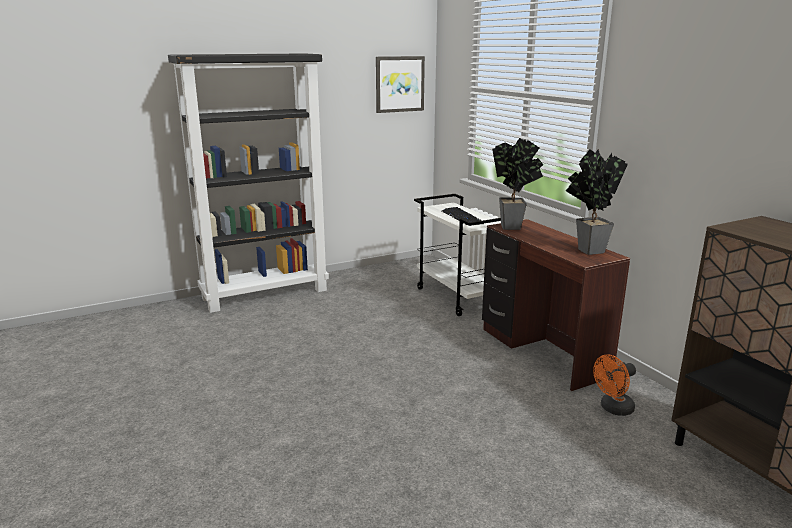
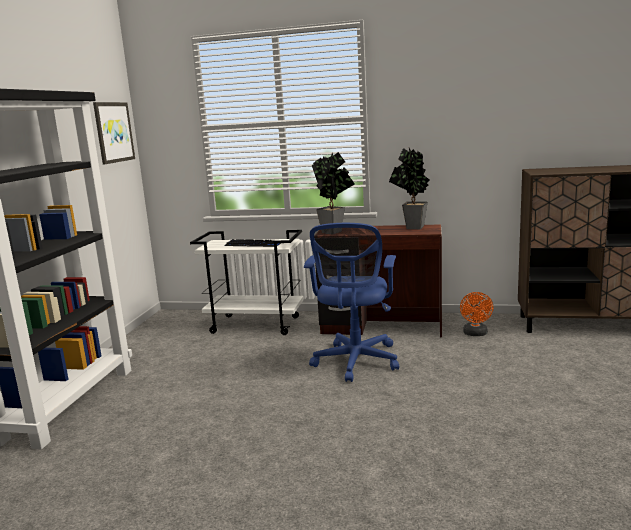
camera: 50 degrees left, 5 degrees down
none -> blue office chair [304,223,399,382]

